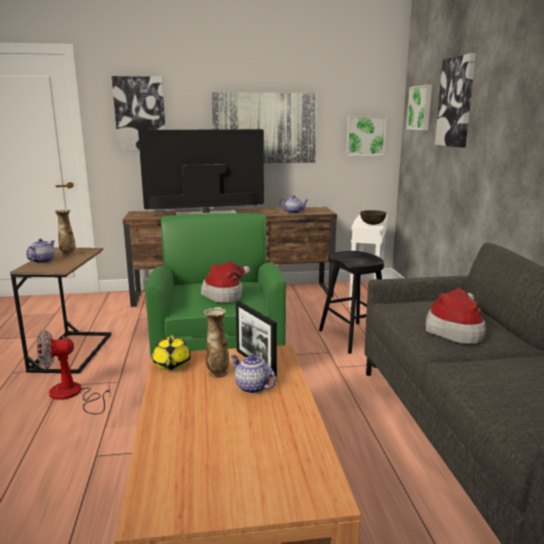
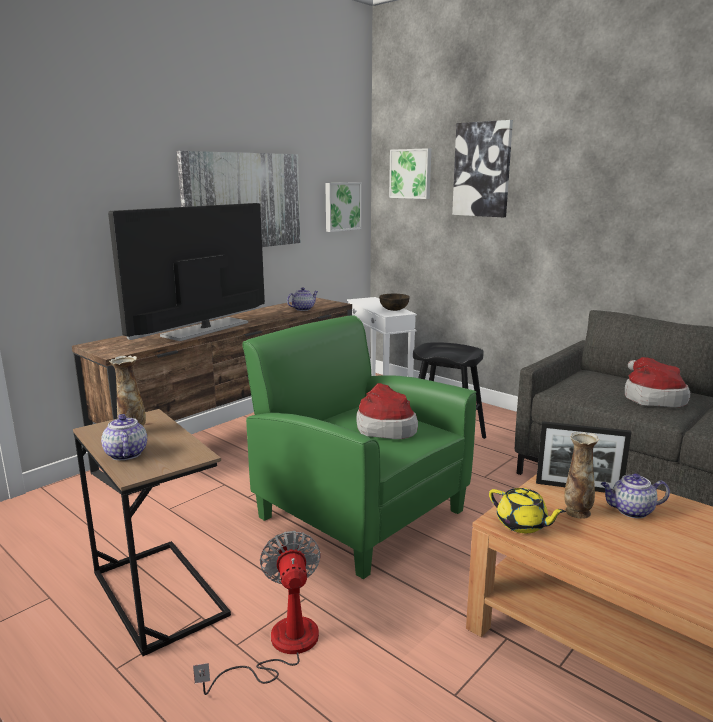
camera: 40 degrees left, 0 degrees up
fan [37,330,110,414] -> fan turned 135 degrees clockwise [193,531,321,695]
picture [112,76,165,152] -> none

